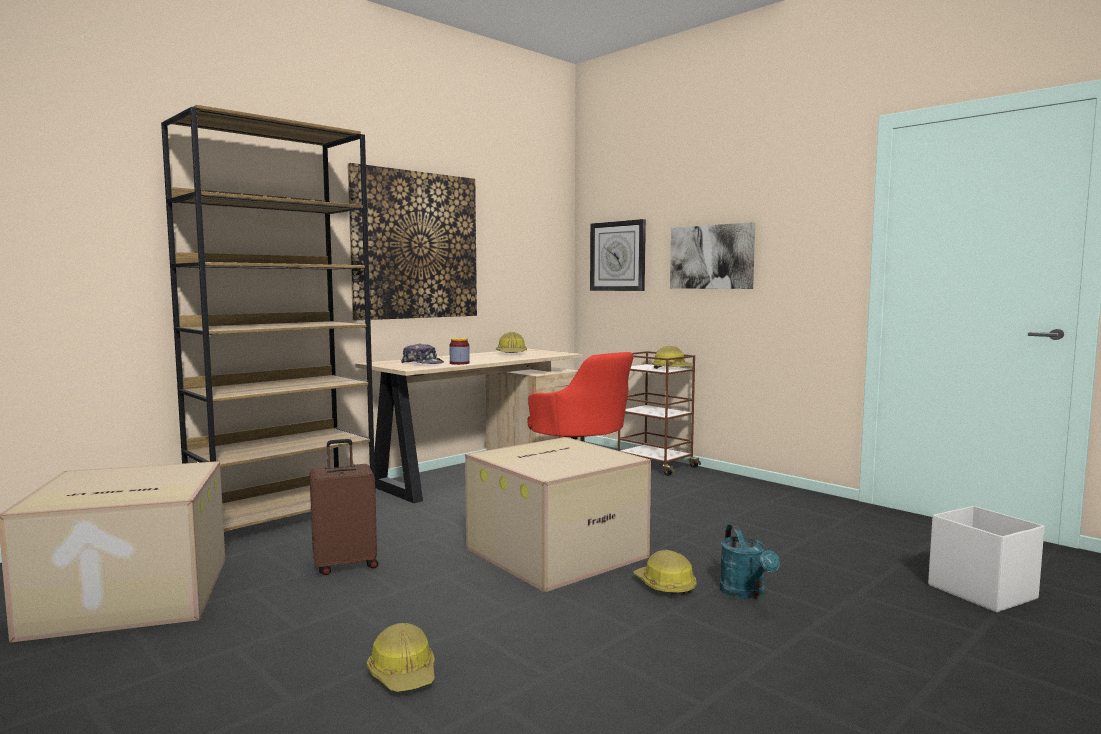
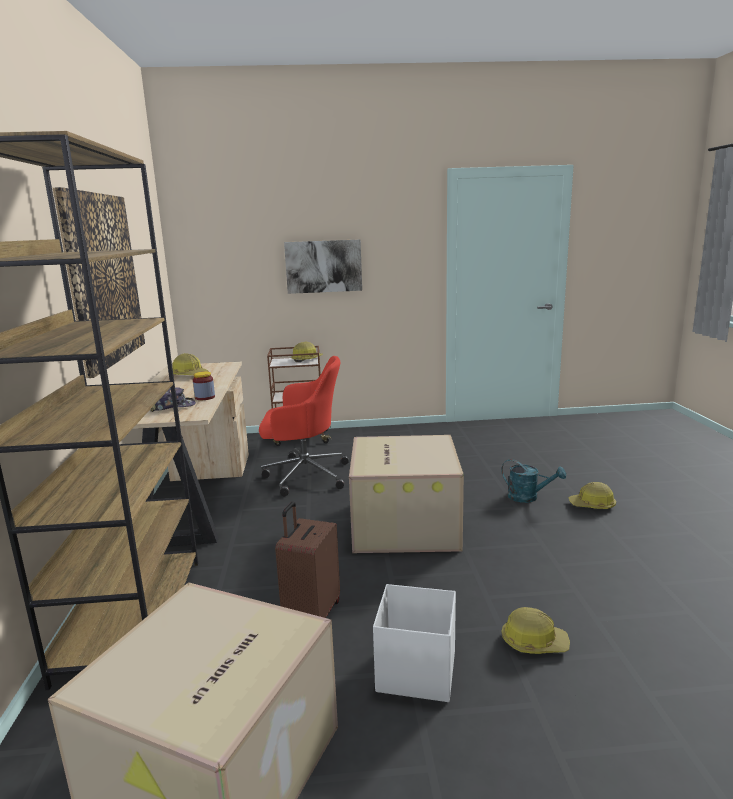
camera: 50 degrees left, 10 degrees up
wall clock [590,219,646,291] -> none
hard hat [634,550,697,596] -> hard hat moved to [568,482,616,509]
white storage box [928,506,1045,613] -> white storage box moved to [373,584,456,702]

